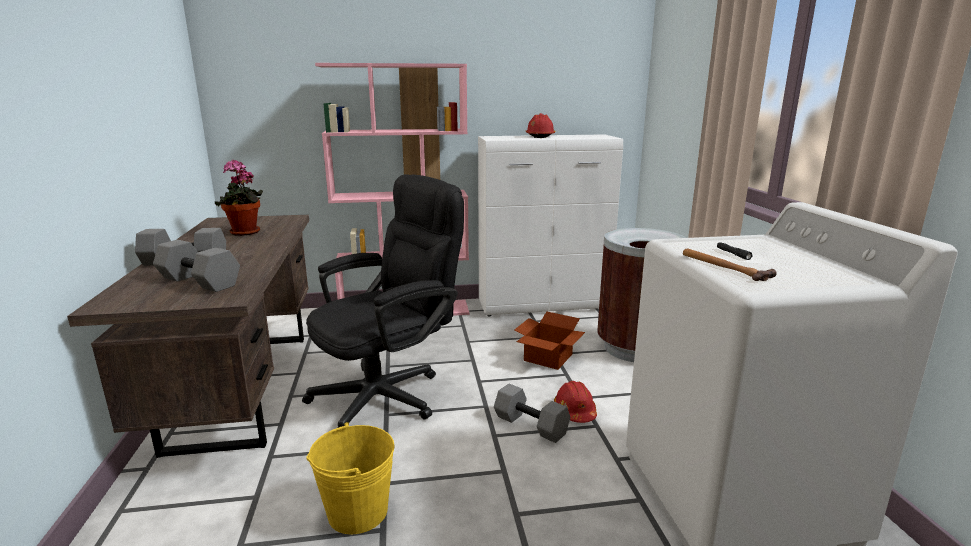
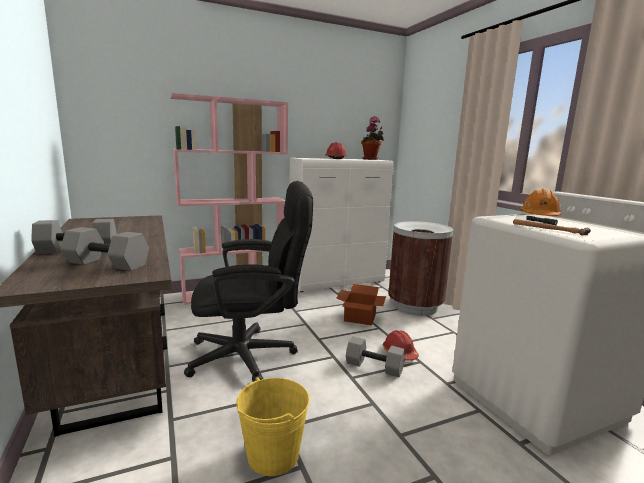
camera: 15 degrees left, 5 degrees down
potted plant [215,160,263,236] -> potted plant moved to [361,116,384,160]
black office chair [302,174,464,428] -> black office chair turned 45 degrees clockwise [184,181,313,382]
none -> orange hard hat [520,189,562,216]

